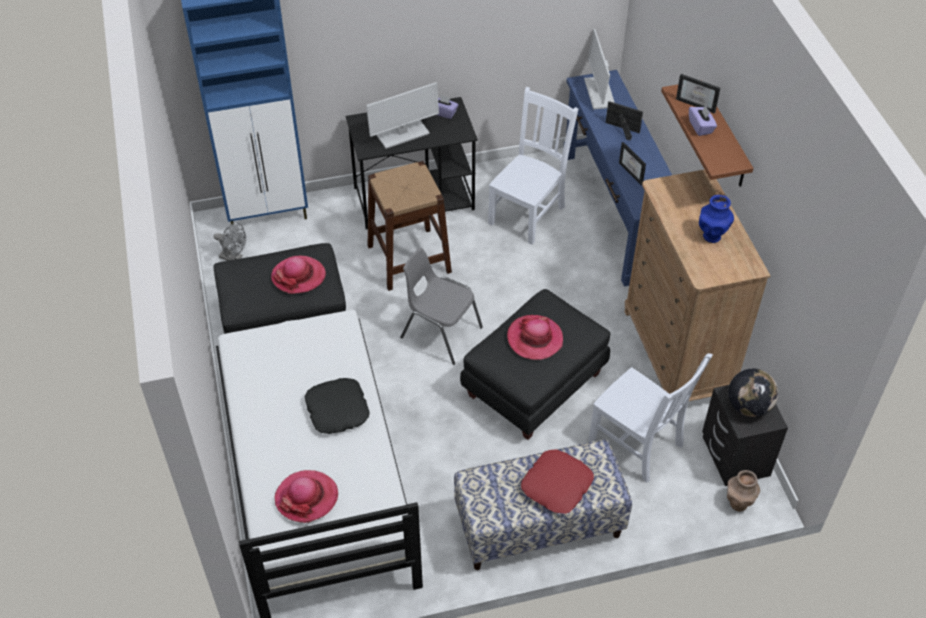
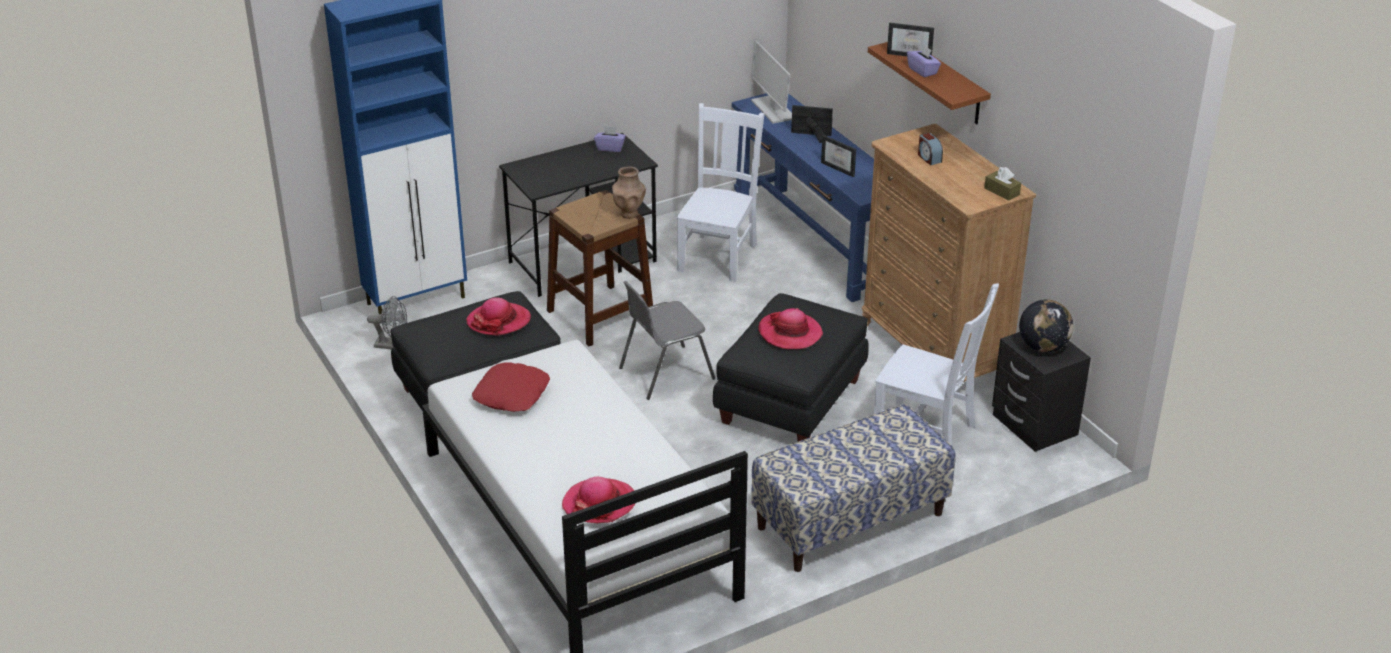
camera: 15 degrees left, 15 degrees down
black pillow [305,378,370,434] -> none
monitor [366,82,439,149] -> none
grey chair [400,248,483,365] -> grey chair turned 45 degrees counterclockwise [619,281,716,400]
red pillow [521,449,594,514] -> red pillow moved to [472,362,550,412]
blue vase [699,195,734,243] -> none
brown vase [727,470,760,511] -> brown vase moved to [612,167,646,219]
none -> alarm clock [918,133,943,165]
none -> brown tissue box [984,167,1021,200]

